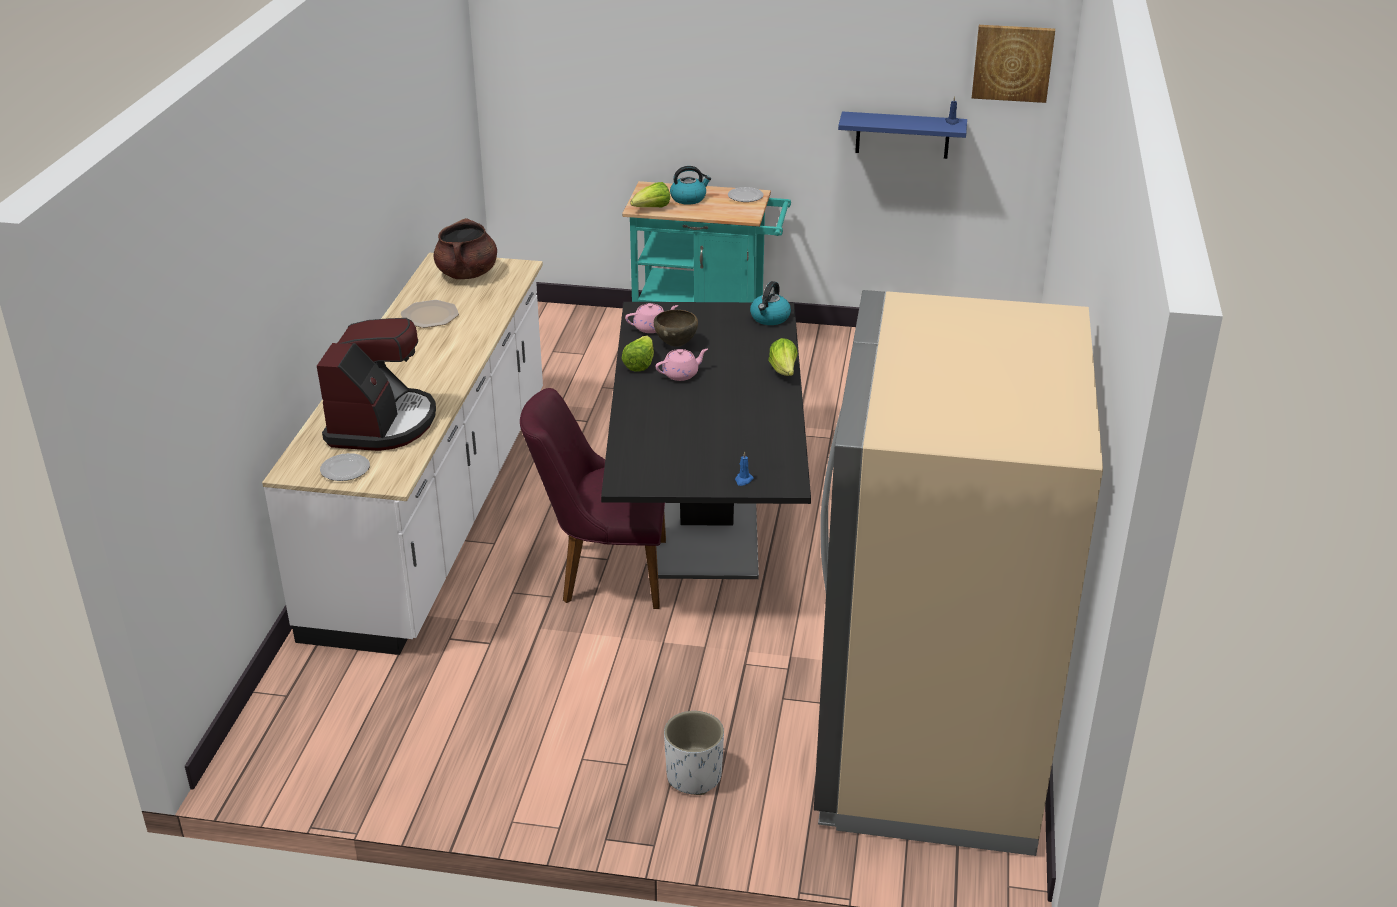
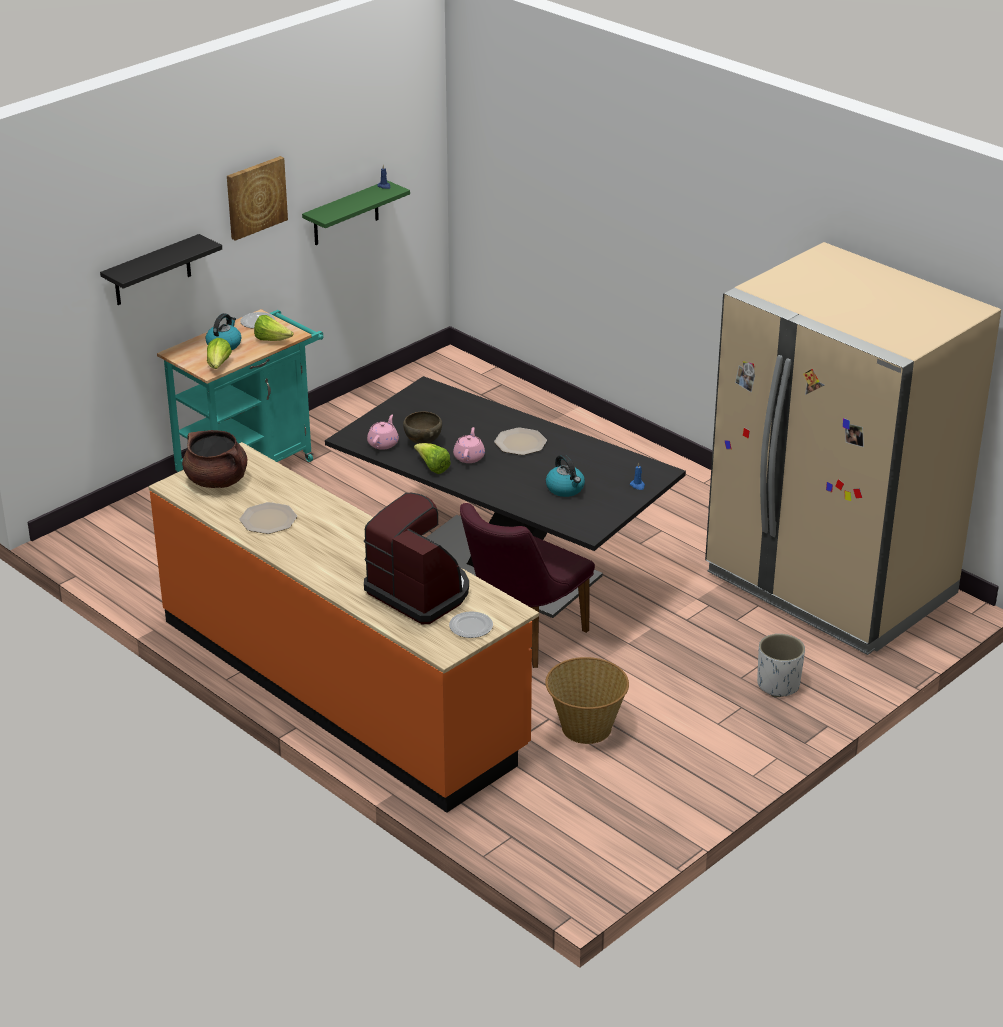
camera: 55 degrees left, 0 degrees up
white counter [262,253,543,655] -> orange counter [148,442,539,813]
kettle [750,281,791,325] -> kettle moved to [546,454,585,497]
lettuce [769,338,798,376] -> lettuce moved to [254,315,294,341]
blue shelf [838,111,967,159] -> green shelf [302,180,410,245]
picture [972,25,1055,103] -> picture moved to [227,156,288,241]
none -> black shelf [100,234,222,305]
none -> plate [494,427,547,455]
none -> basket [545,657,629,744]

